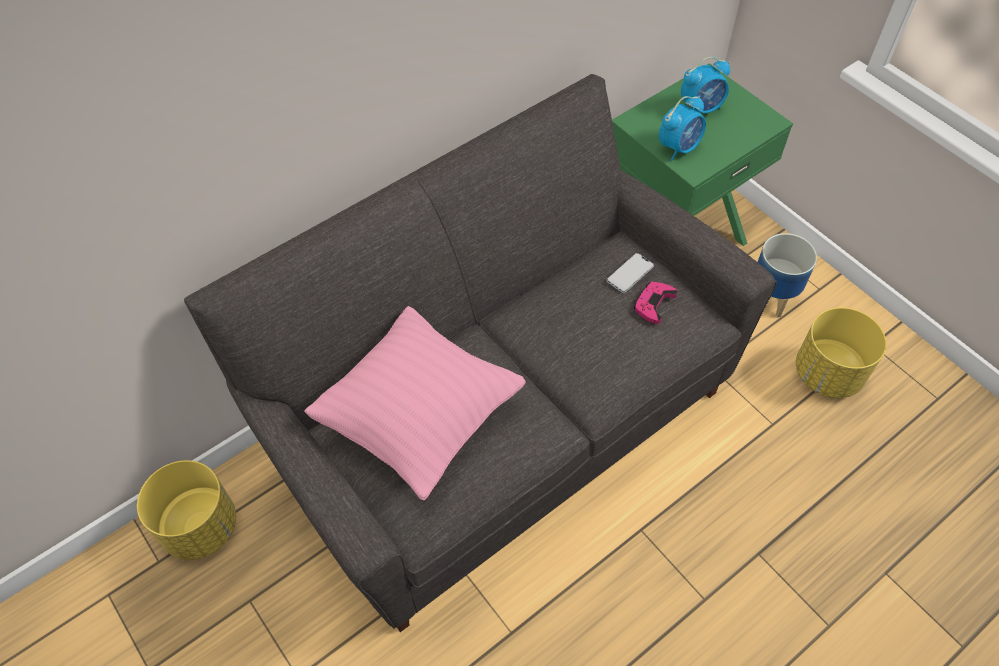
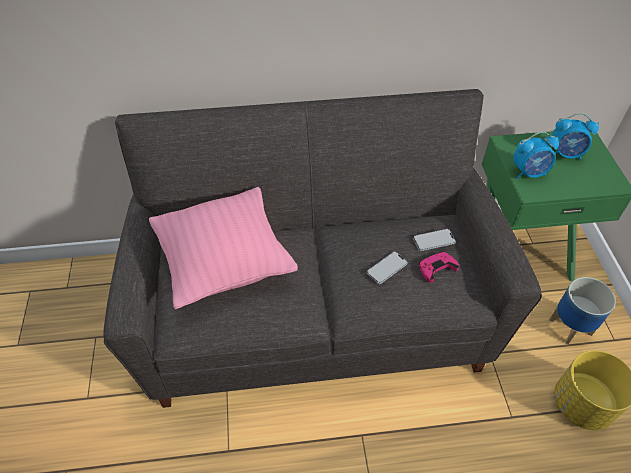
camera: 30 degrees right, 5 degrees down
yellow planter [137,460,236,560] -> none
none -> phone [366,251,408,284]

